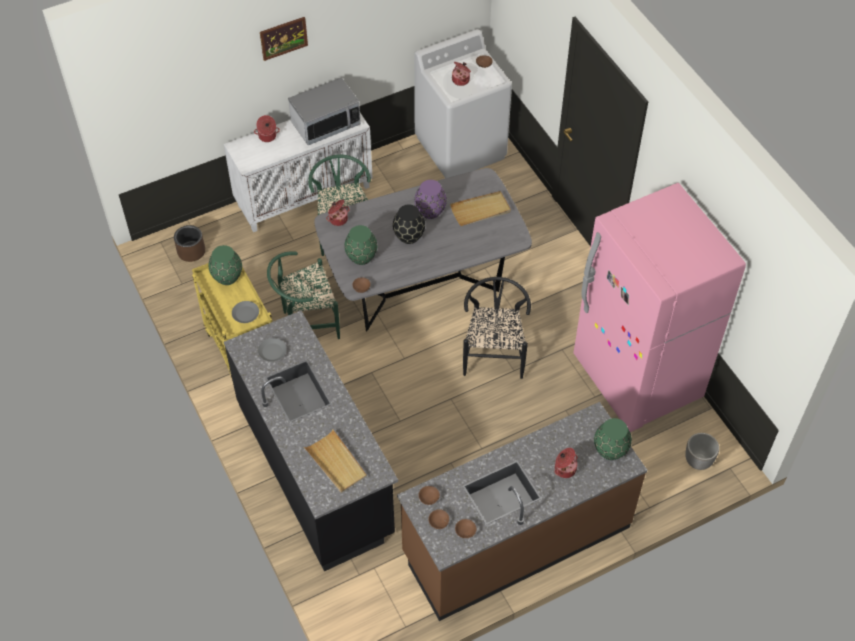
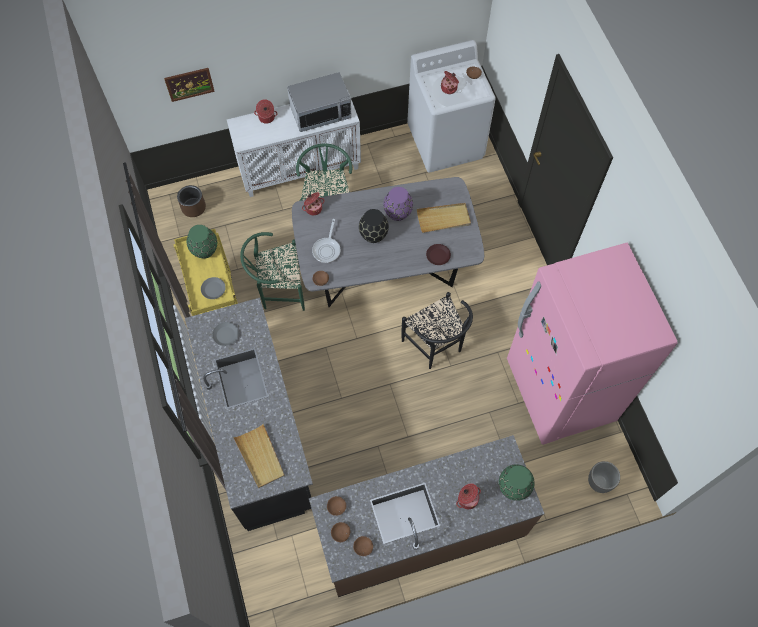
camera: 10 degrees right, 10 degrees up
picture [260,17,308,61] -> picture moved to [164,68,215,102]
green vase [344,225,377,265] -> frying pan [312,219,341,263]
black chair [463,277,531,379] -> black chair turned 135 degrees clockwise [401,292,473,369]
none -> brown plate [426,244,451,265]

